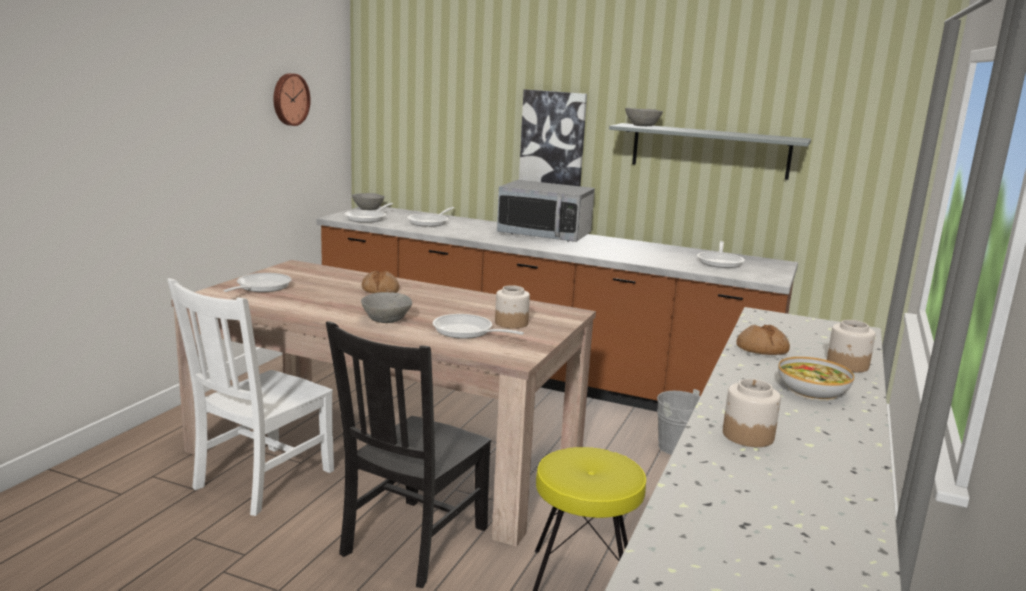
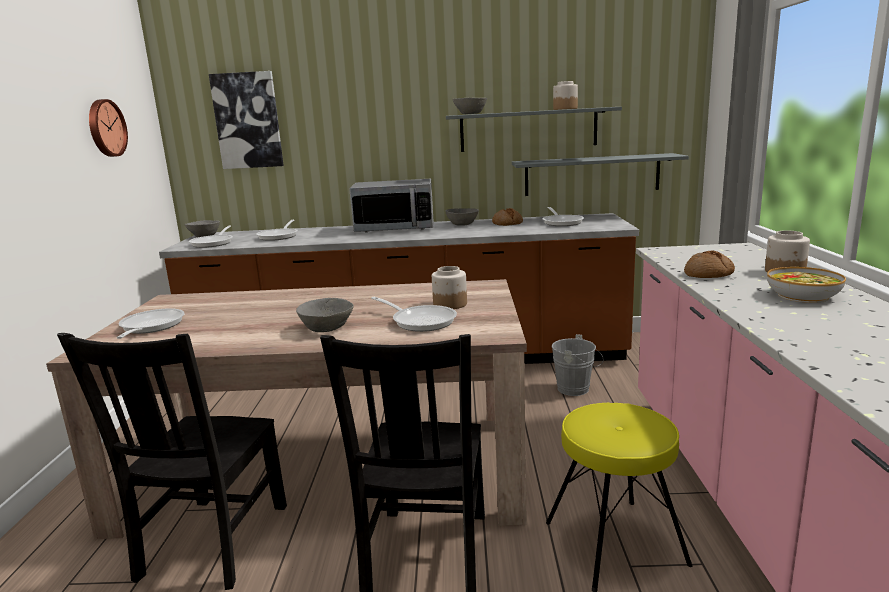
camera: 20 degrees left, 0 degrees up
white chair [167,278,334,516] -> black chair [57,333,287,590]
bread [362,271,399,293] -> bread moved to [492,208,523,226]
frying pan [433,314,524,339] -> frying pan turned 150 degrees counterclockwise [371,297,457,332]
picture [519,89,587,186] -> picture moved to [209,71,284,169]
jar [723,379,781,447] -> jar moved to [553,81,578,110]
none -> grey bowl [445,208,479,226]
none -> grey shelf [512,153,689,196]

